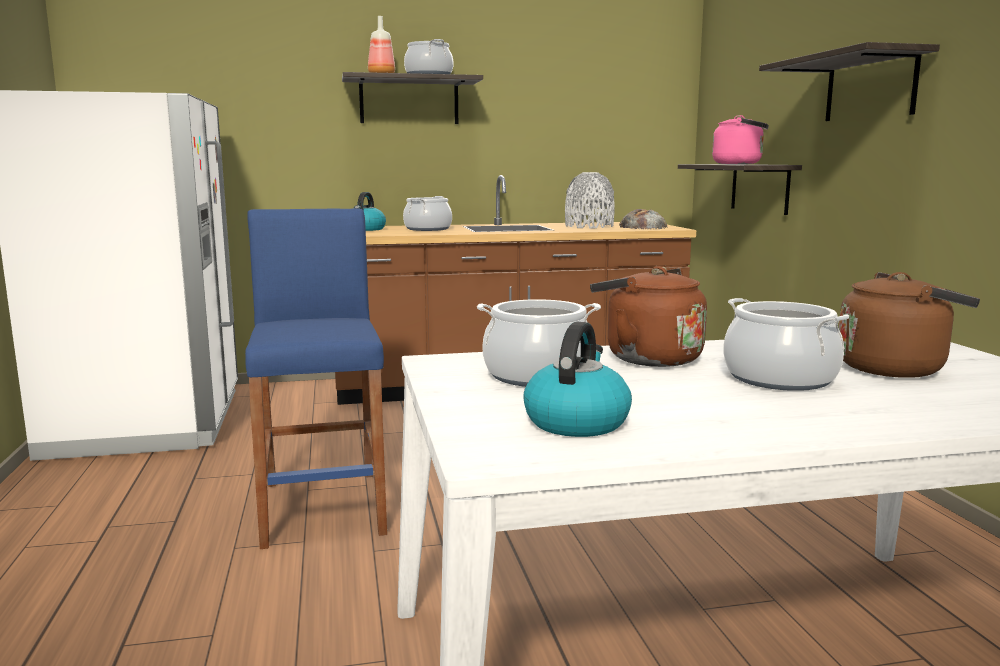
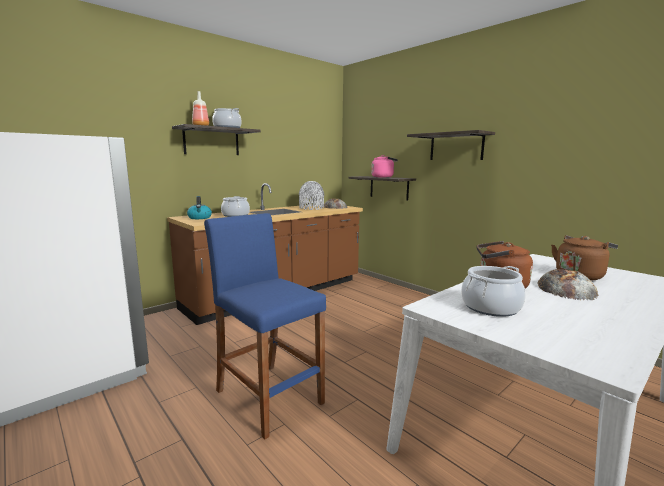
camera: 30 degrees left, 0 degrees up
kettle [523,322,632,437] -> none
cooking pot [723,298,849,391] -> bread [537,269,599,301]

